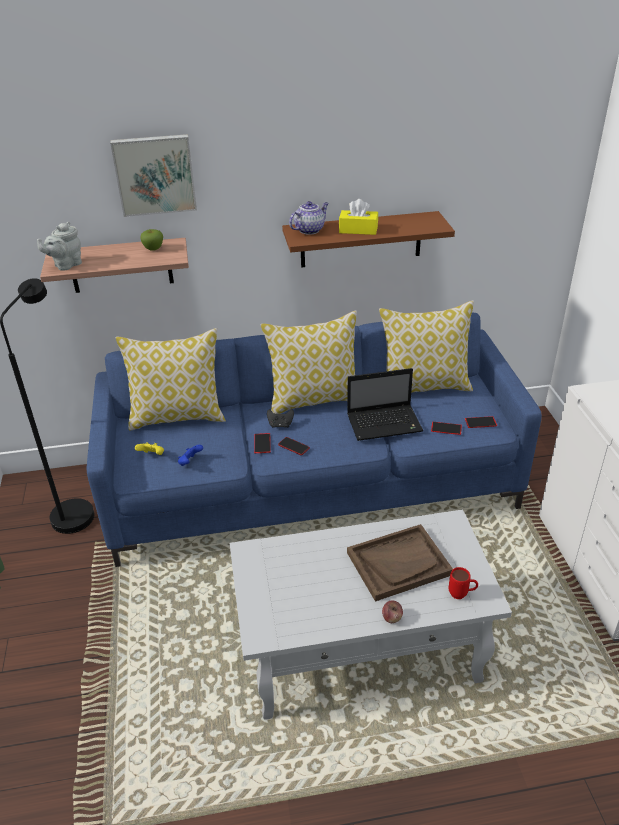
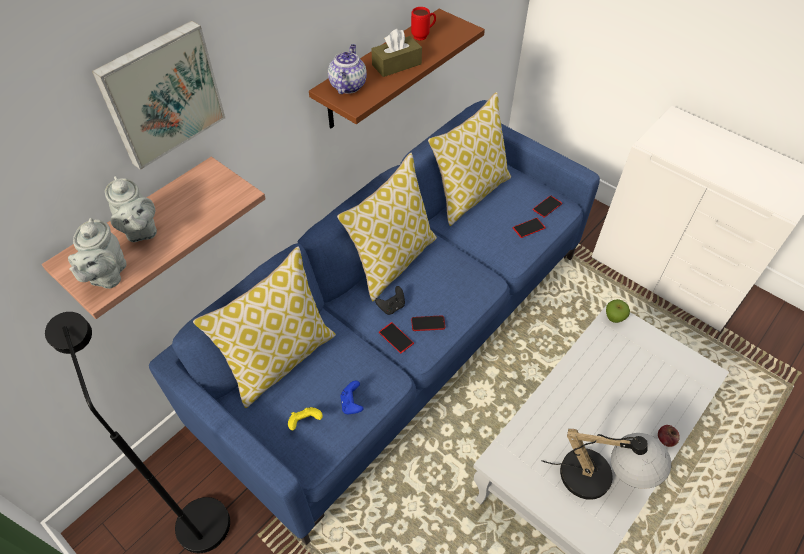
camera: 40 degrees left, 15 degrees up
apple [140,229,163,251] -> apple moved to [606,299,630,323]
yellow tissue box [339,199,378,235] -> brown tissue box [371,29,422,77]
laptop [347,368,423,441] -> none
brown tray [347,524,453,602] -> none
red mug [449,567,478,599] -> red mug moved to [411,7,436,41]
none -> grey teapot [105,176,157,242]
none -> table lamp [542,429,671,500]

